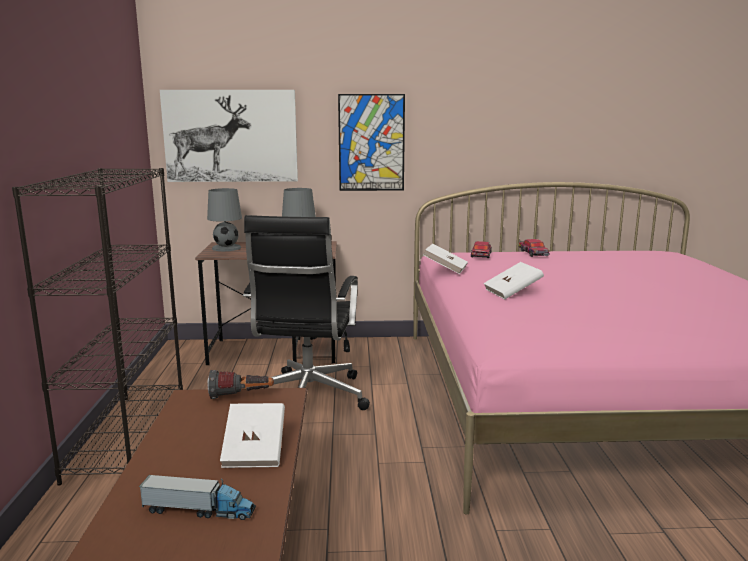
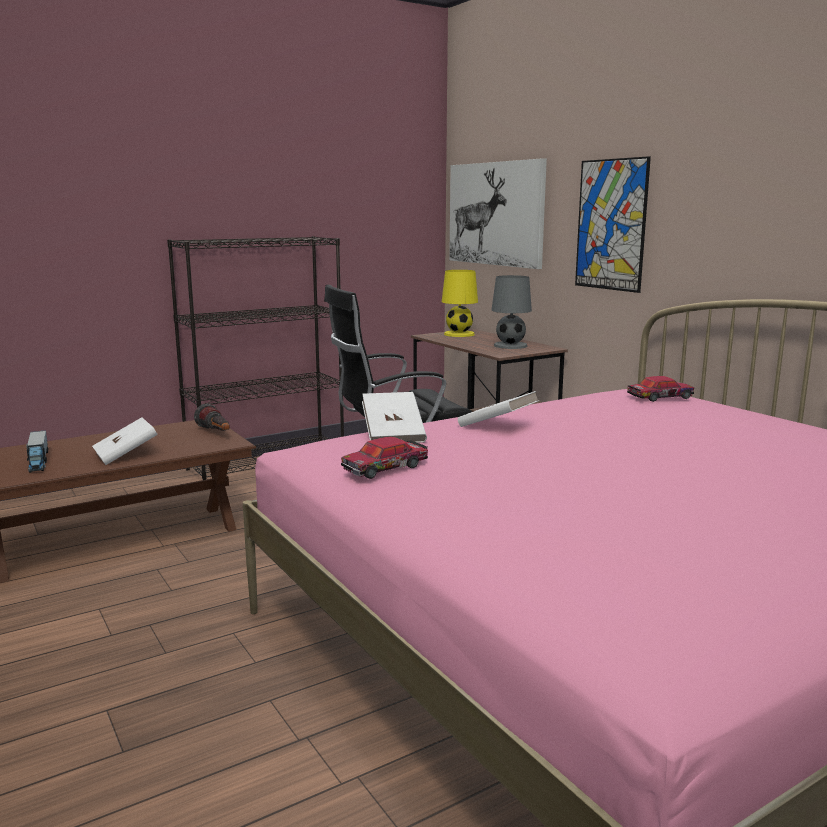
camera: 60 degrees right, 0 degrees up
grey table lamp [207,188,242,251] -> yellow table lamp [442,270,478,337]
white book [423,244,468,274] -> white book moved to [362,392,427,443]
toy car [519,239,550,257] -> toy car moved to [341,437,428,479]

